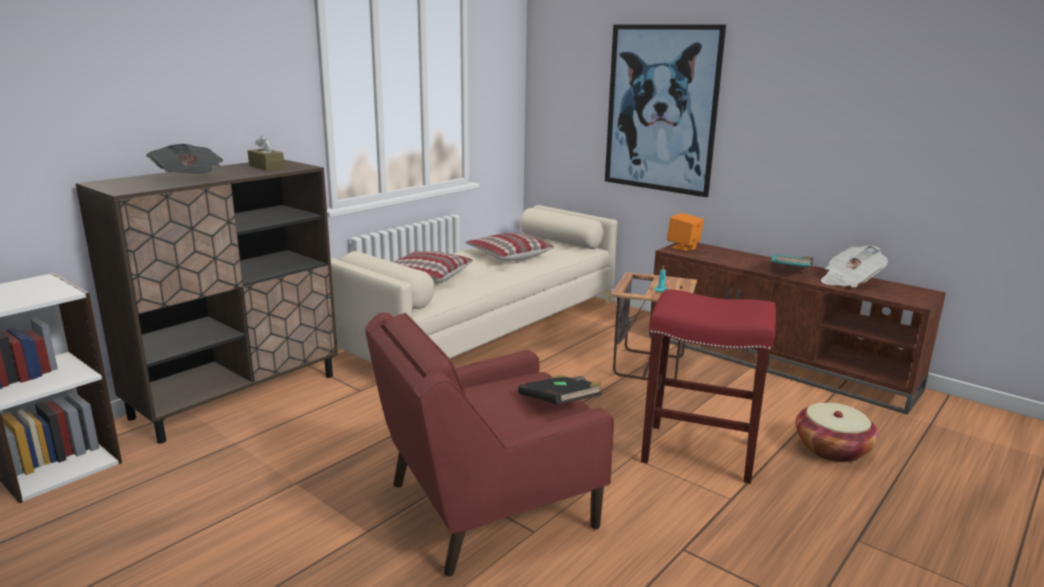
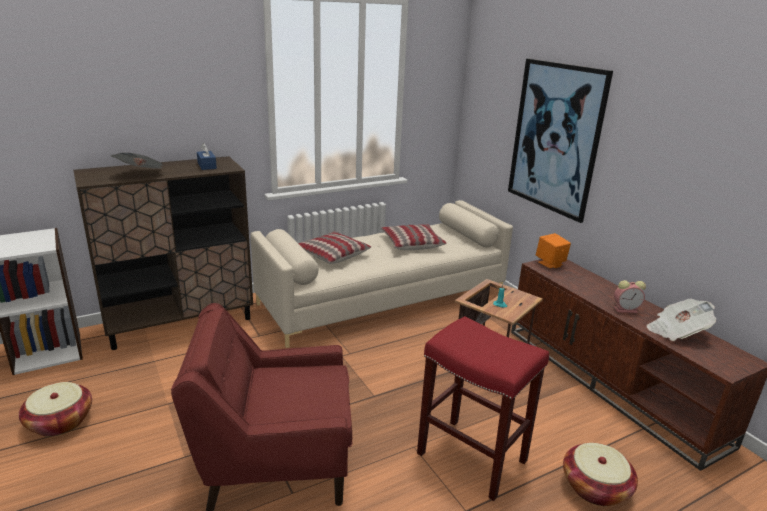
camera: 20 degrees right, 5 degrees up
brown tissue box [248,136,285,171] -> blue tissue box [197,143,217,170]
black book [518,375,602,405] -> none
turquoise book [771,254,813,268] -> alarm clock [614,280,646,313]
none -> basket [19,382,92,437]

